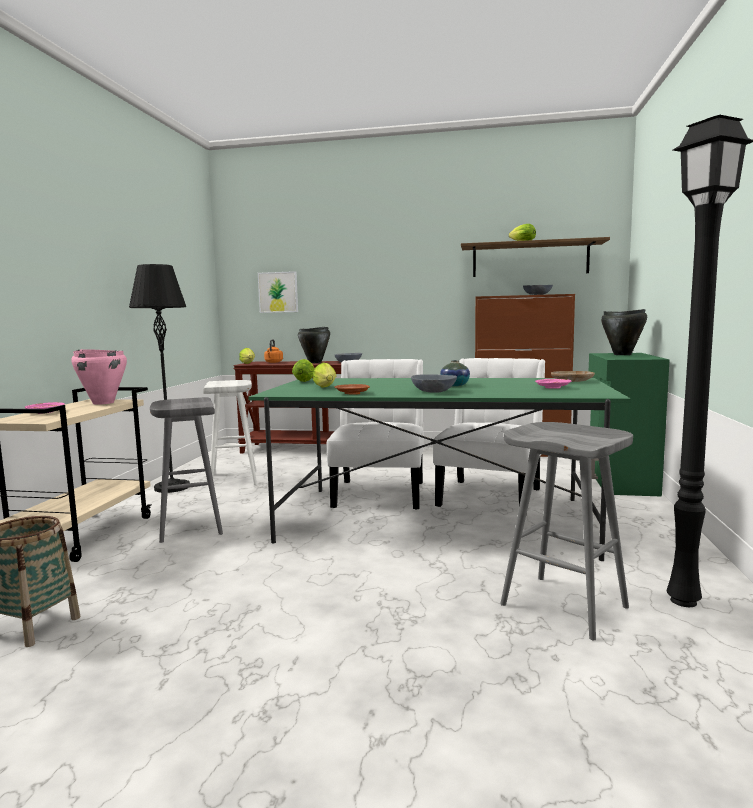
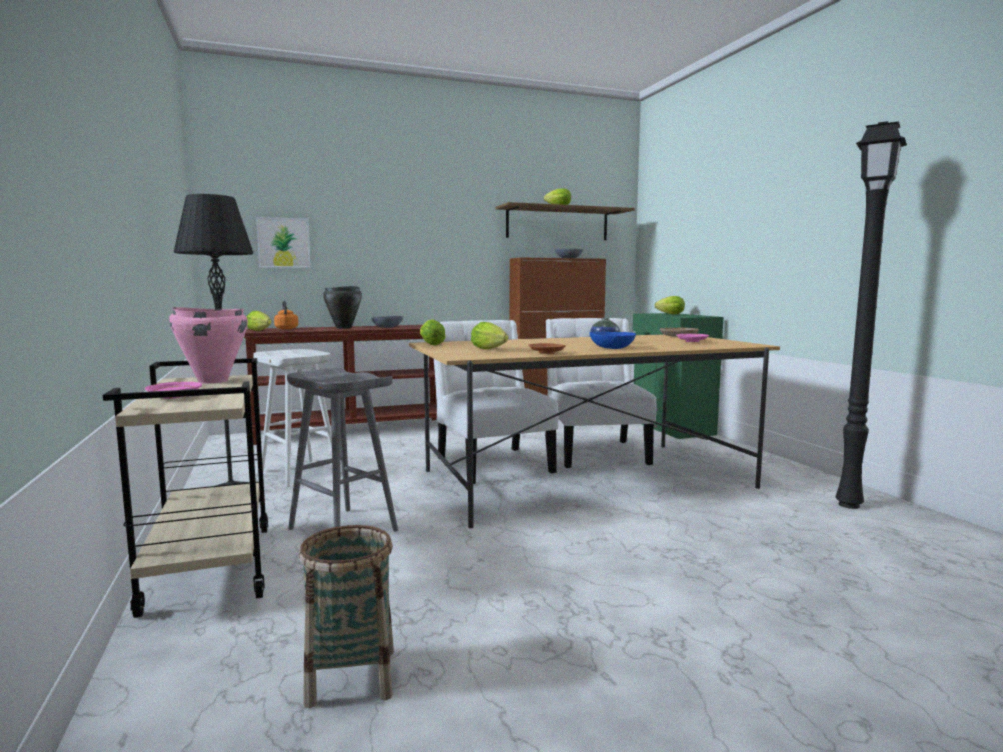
camera: 30 degrees left, 0 degrees up
green dining table [248,378,631,561] -> beige dining table [409,334,780,528]
grey bowl [411,374,457,393] -> blue bowl [589,332,636,349]
grey stool [500,422,633,640] -> none
black cooking pot [601,309,647,355] -> lettuce [654,296,685,314]

